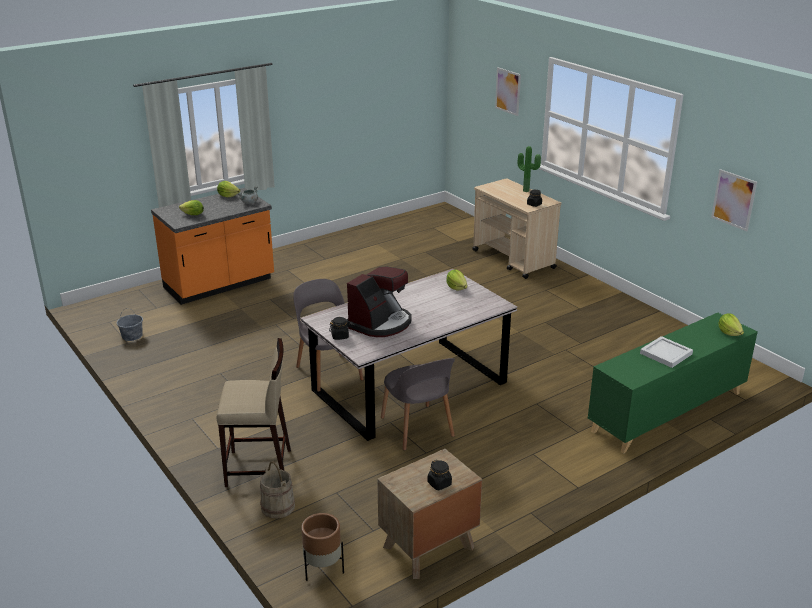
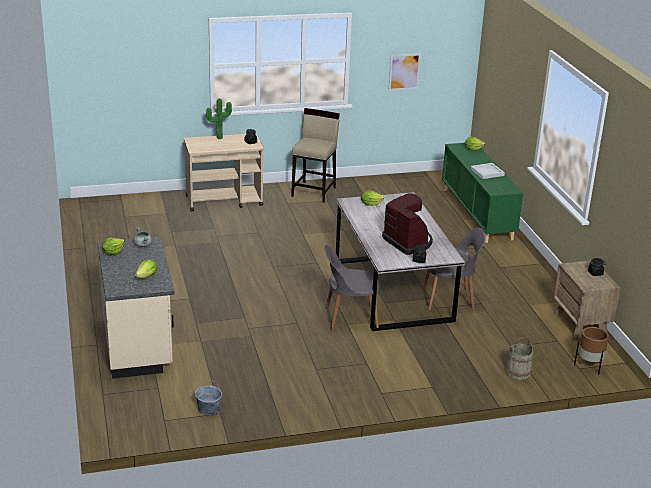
camera: 70 degrees left, 0 degrees up
orange counter [151,188,274,305] -> beige counter [98,237,174,379]
beige stool [217,338,291,487] -> beige stool moved to [291,108,340,203]
picture [495,67,521,116] -> none

